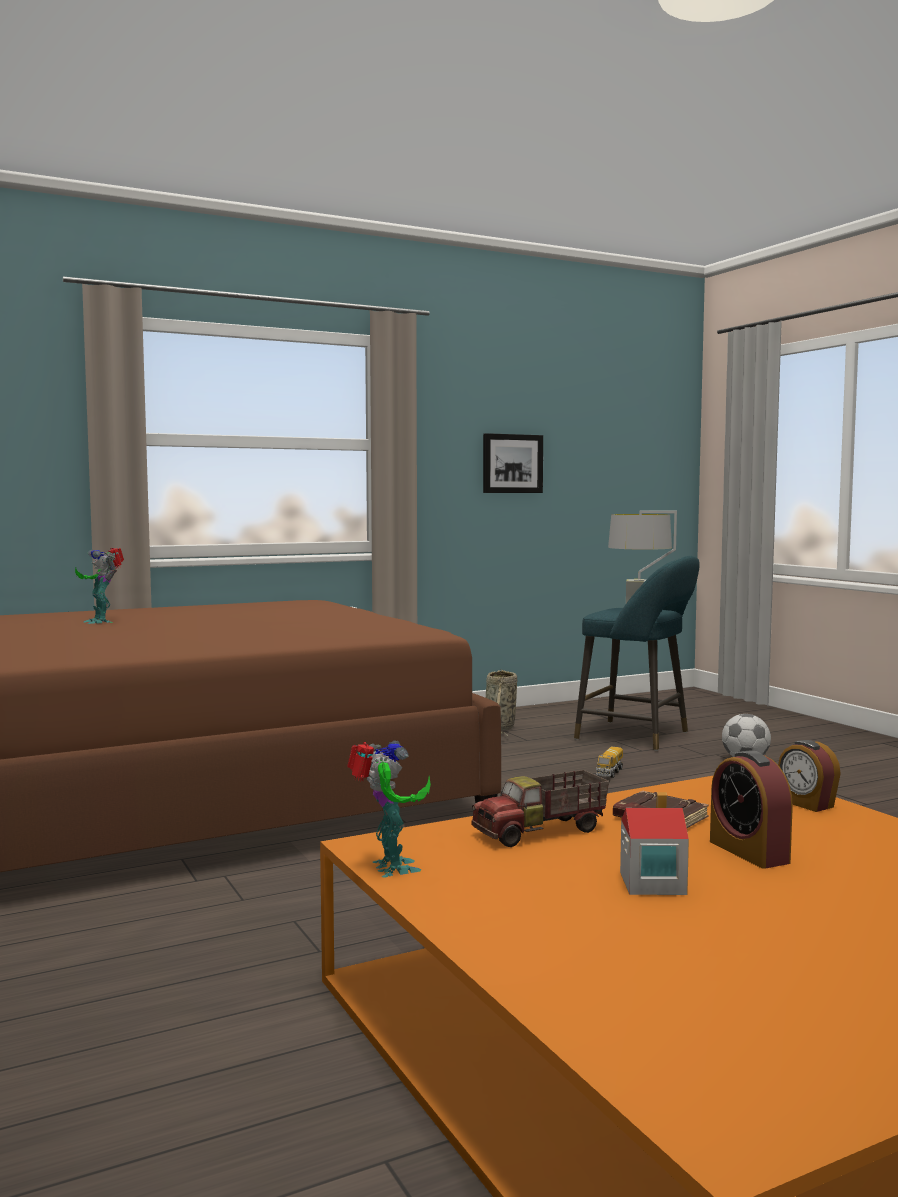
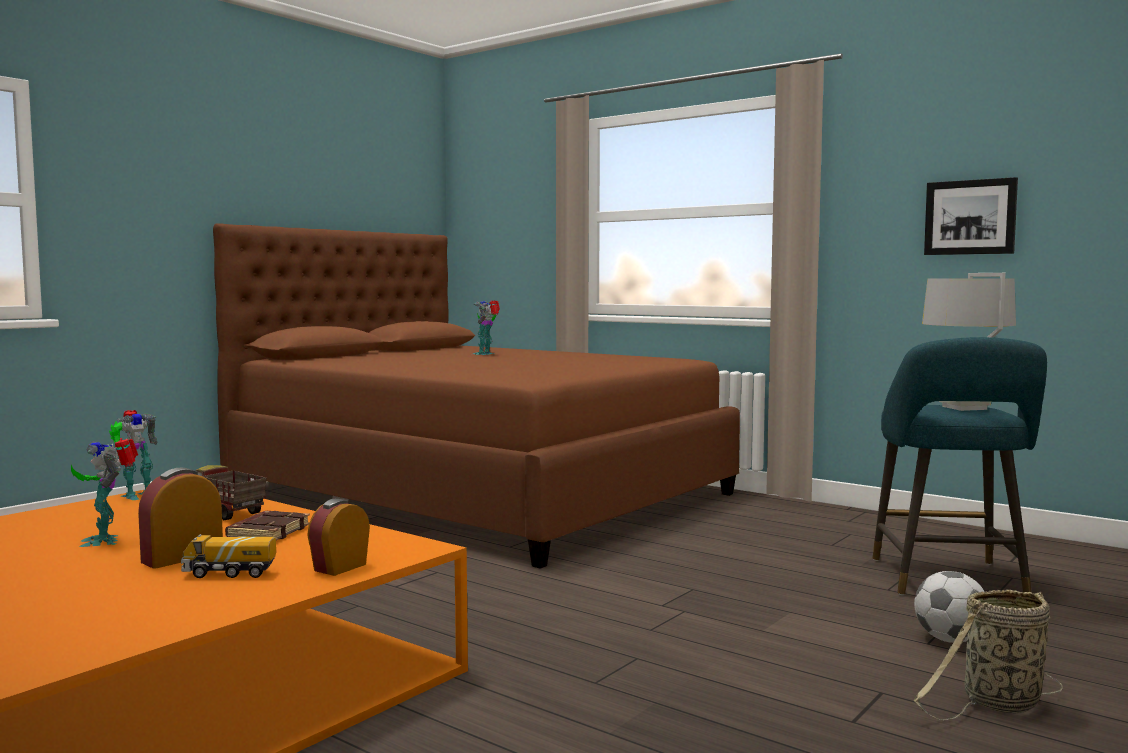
camera: 65 degrees right, 0 degrees up
basket [486,669,517,736] -> basket moved to [914,590,1063,720]
toy truck [596,746,623,778] -> toy truck moved to [181,534,276,578]
toy house [620,792,689,895] -> toy robot [71,438,138,547]

